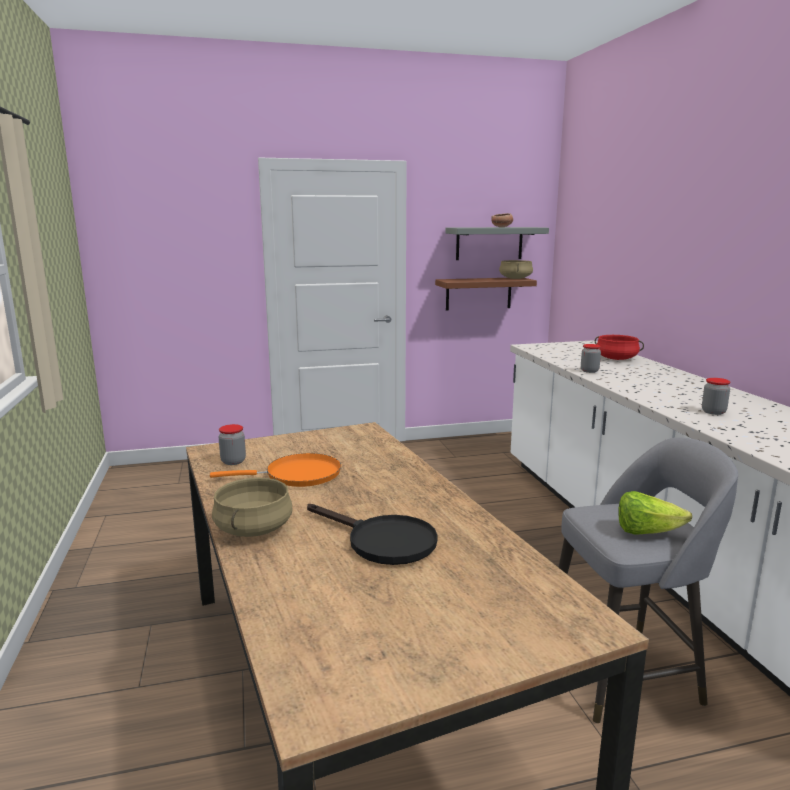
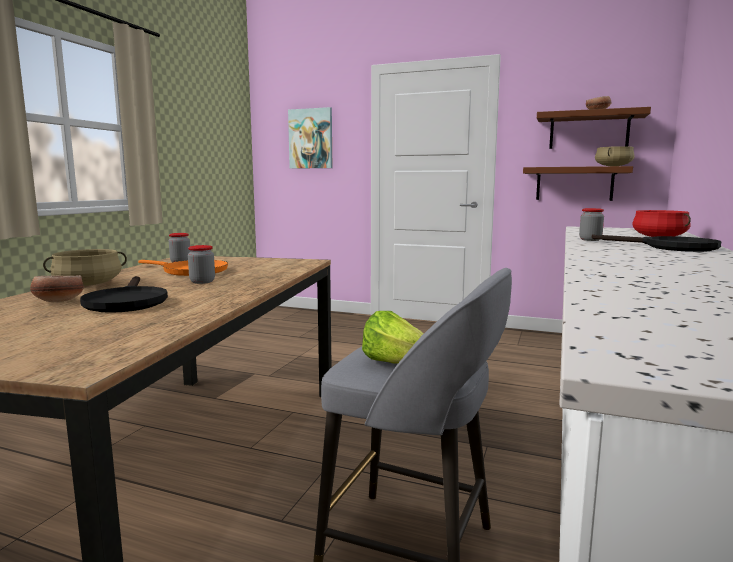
camera: 35 degrees right, 5 degrees down
grey shelf [445,227,549,260] -> brown shelf [537,107,651,149]
jar [702,378,730,415] -> jar moved to [188,245,215,284]
none -> bowl [30,275,83,302]
none -> picture [288,107,332,169]
none -> black frying pan [592,234,721,252]

